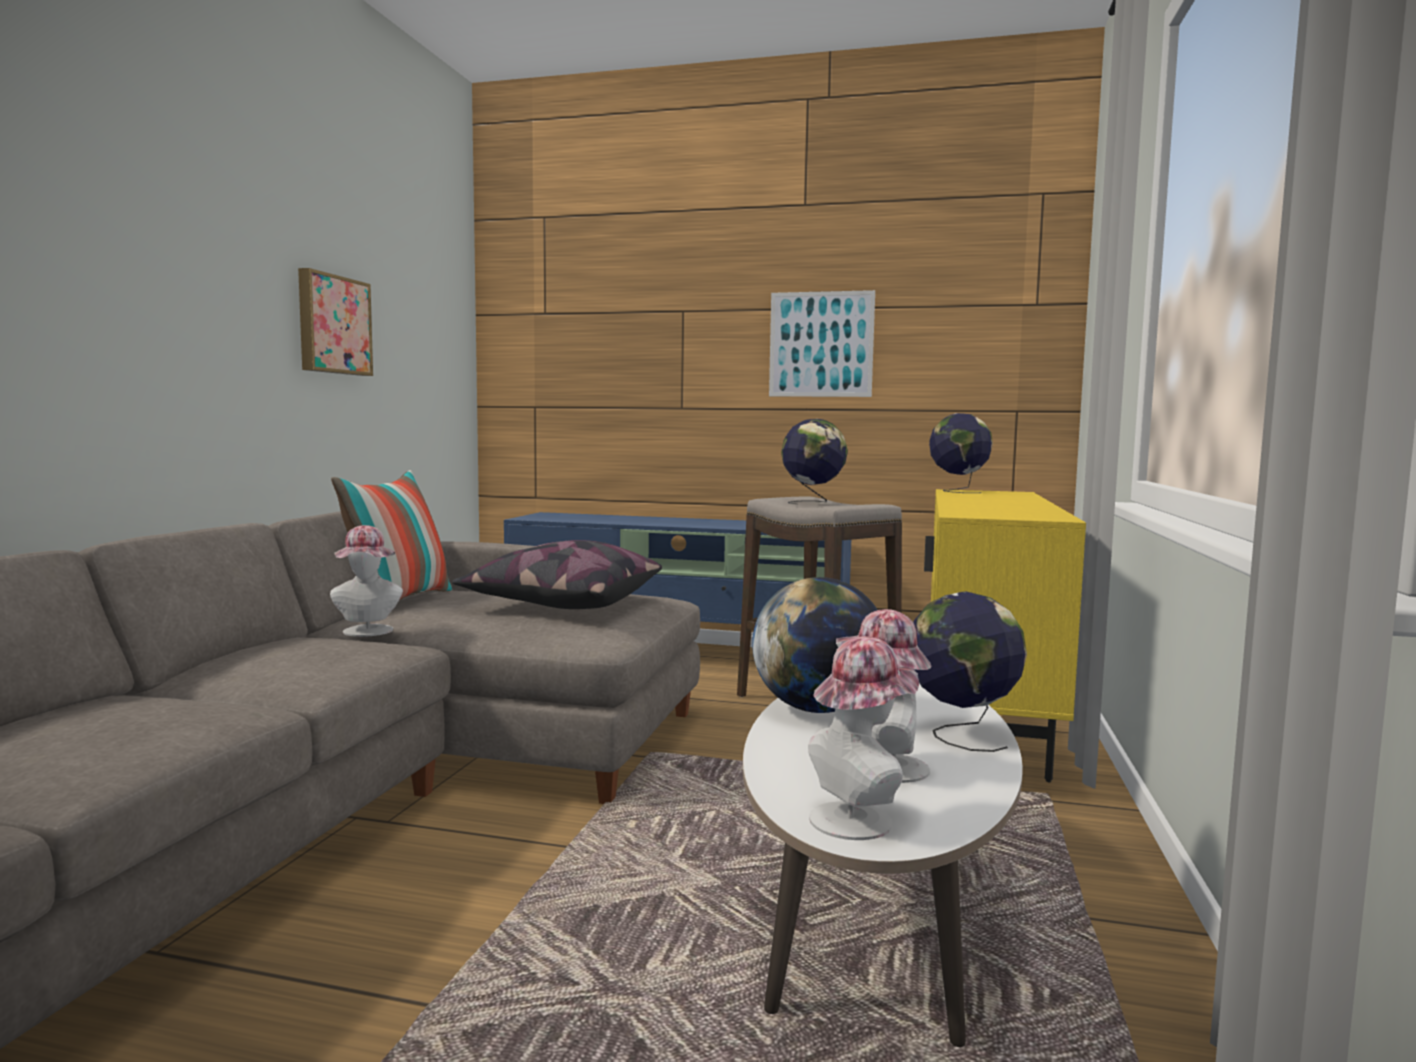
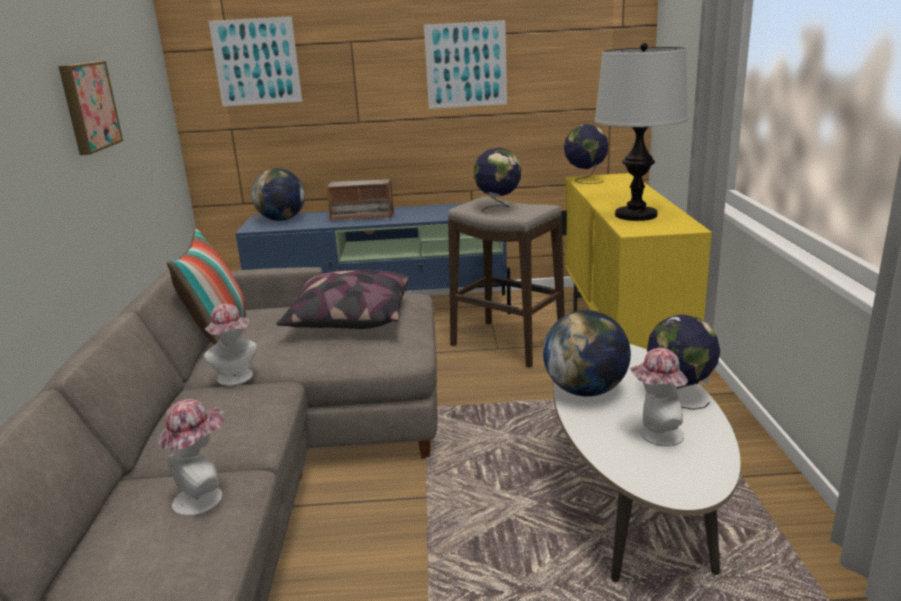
camera: 15 degrees left, 15 degrees up
hat [808,636,919,840] -> hat moved to [159,399,224,516]
none -> picture [209,16,302,106]
none -> globe [251,168,305,221]
none -> radio [326,179,396,221]
none -> table lamp [595,43,688,221]

